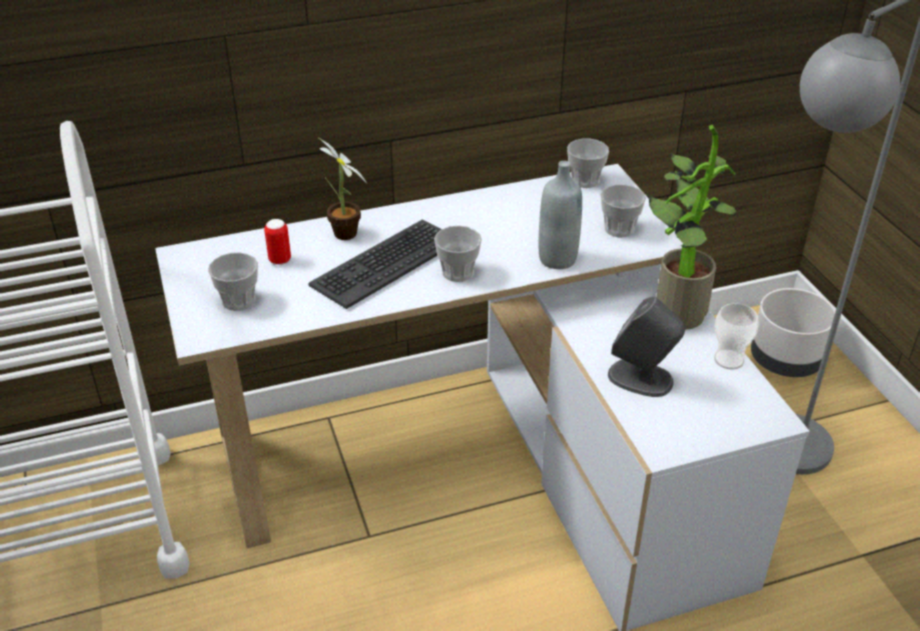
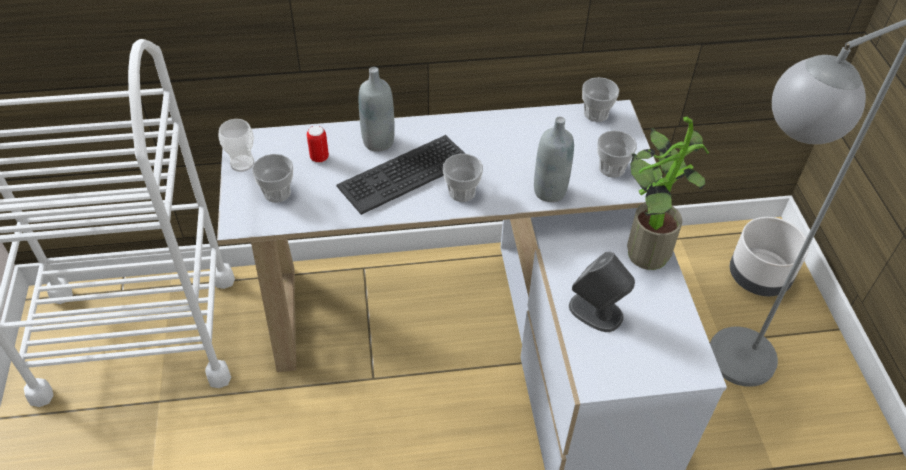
camera: 10 degrees right, 10 degrees up
potted plant [319,138,367,240] -> grey bottle [359,67,395,152]
cup [714,303,759,370] -> cup moved to [219,119,255,172]

